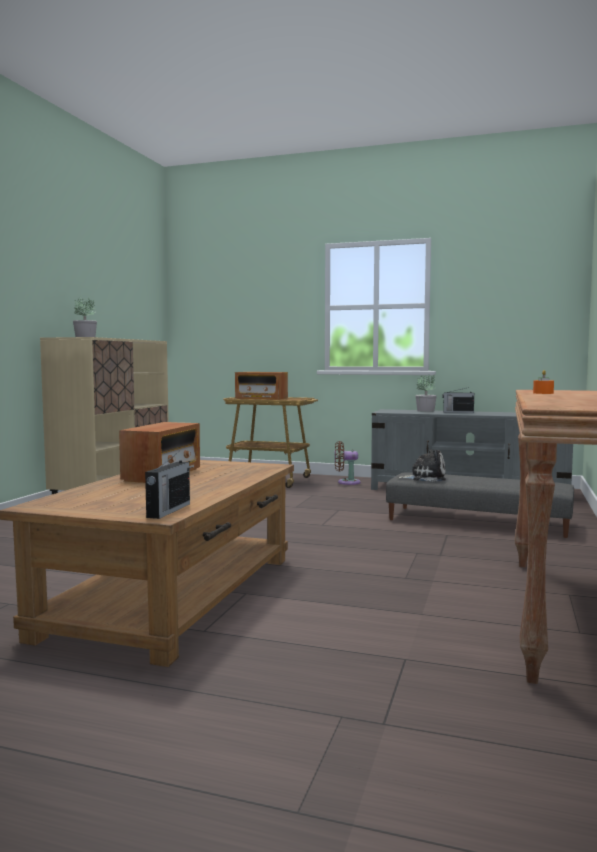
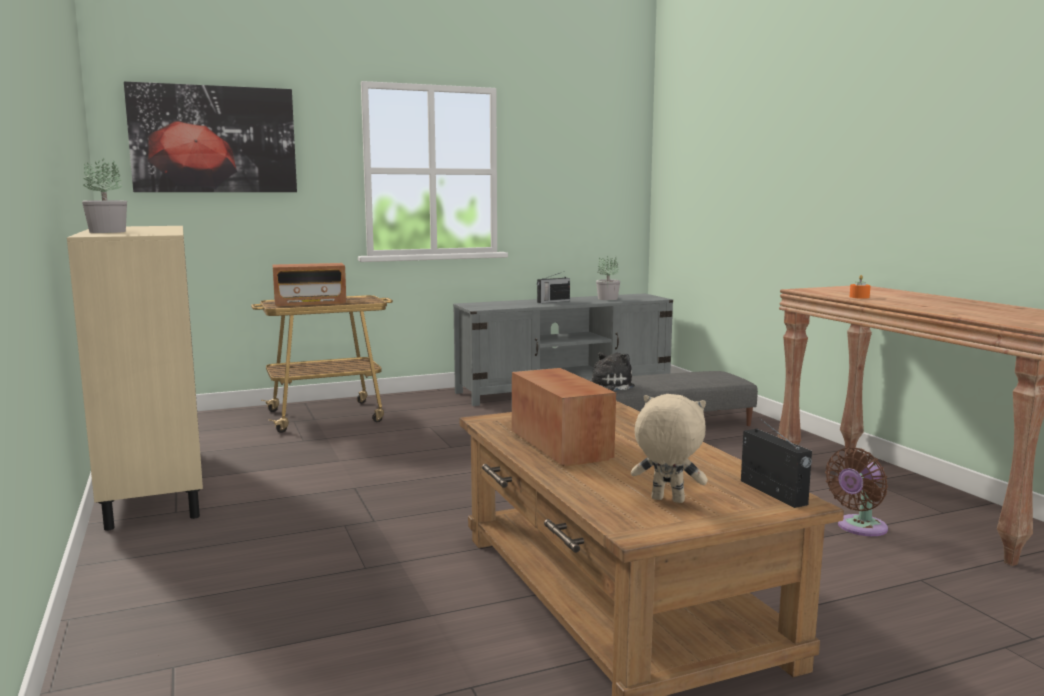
camera: 40 degrees left, 5 degrees up
brown fan [335,441,361,485] -> brown fan moved to [825,447,888,536]
potted plant [416,375,437,412] -> potted plant moved to [596,256,620,300]
none -> picture [124,81,297,192]
none -> beige plush toy [631,394,708,503]

